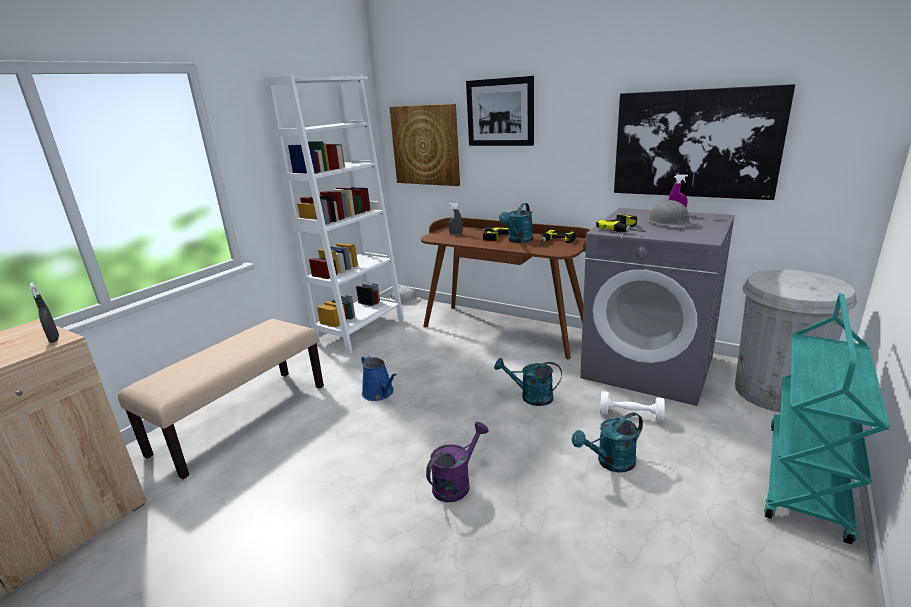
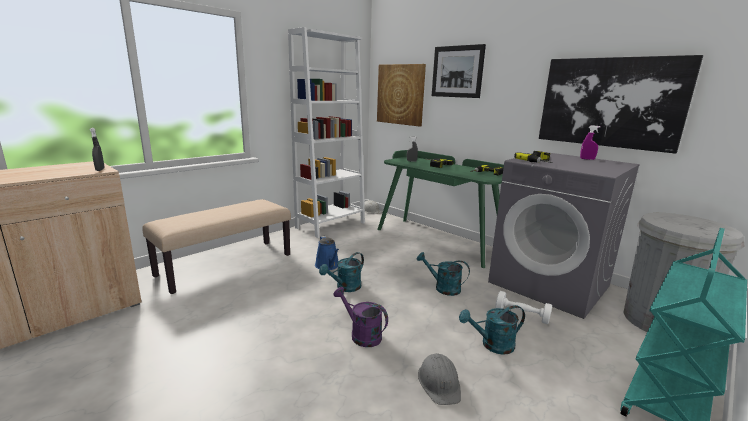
camera: 10 degrees right, 5 degrees down
brown desk [421,217,591,359] -> green desk [377,150,504,268]
purple watering can [426,422,488,502] -> purple watering can turned 105 degrees counterclockwise [333,287,388,347]
turquoise watering can [499,203,533,243] -> turquoise watering can moved to [319,252,364,292]
grey hard hat [648,200,696,228] -> grey hard hat moved to [418,353,461,405]

